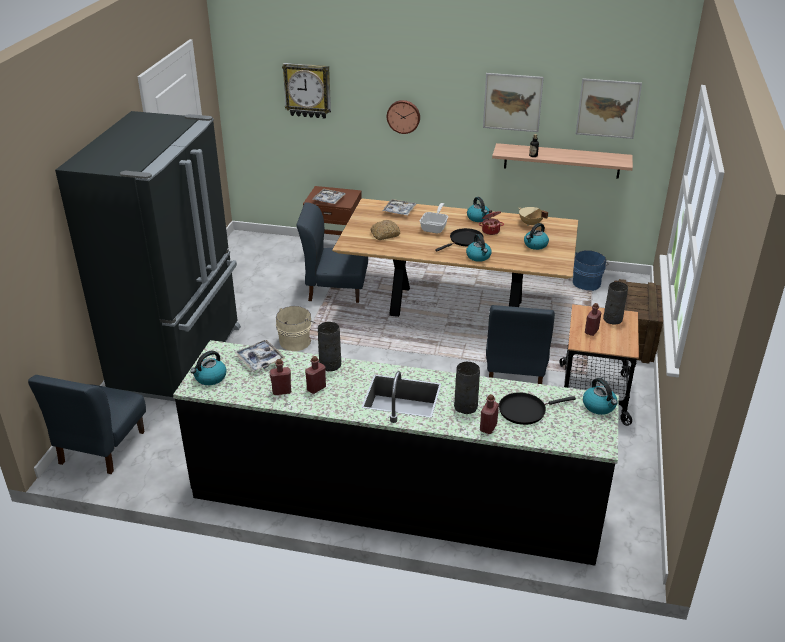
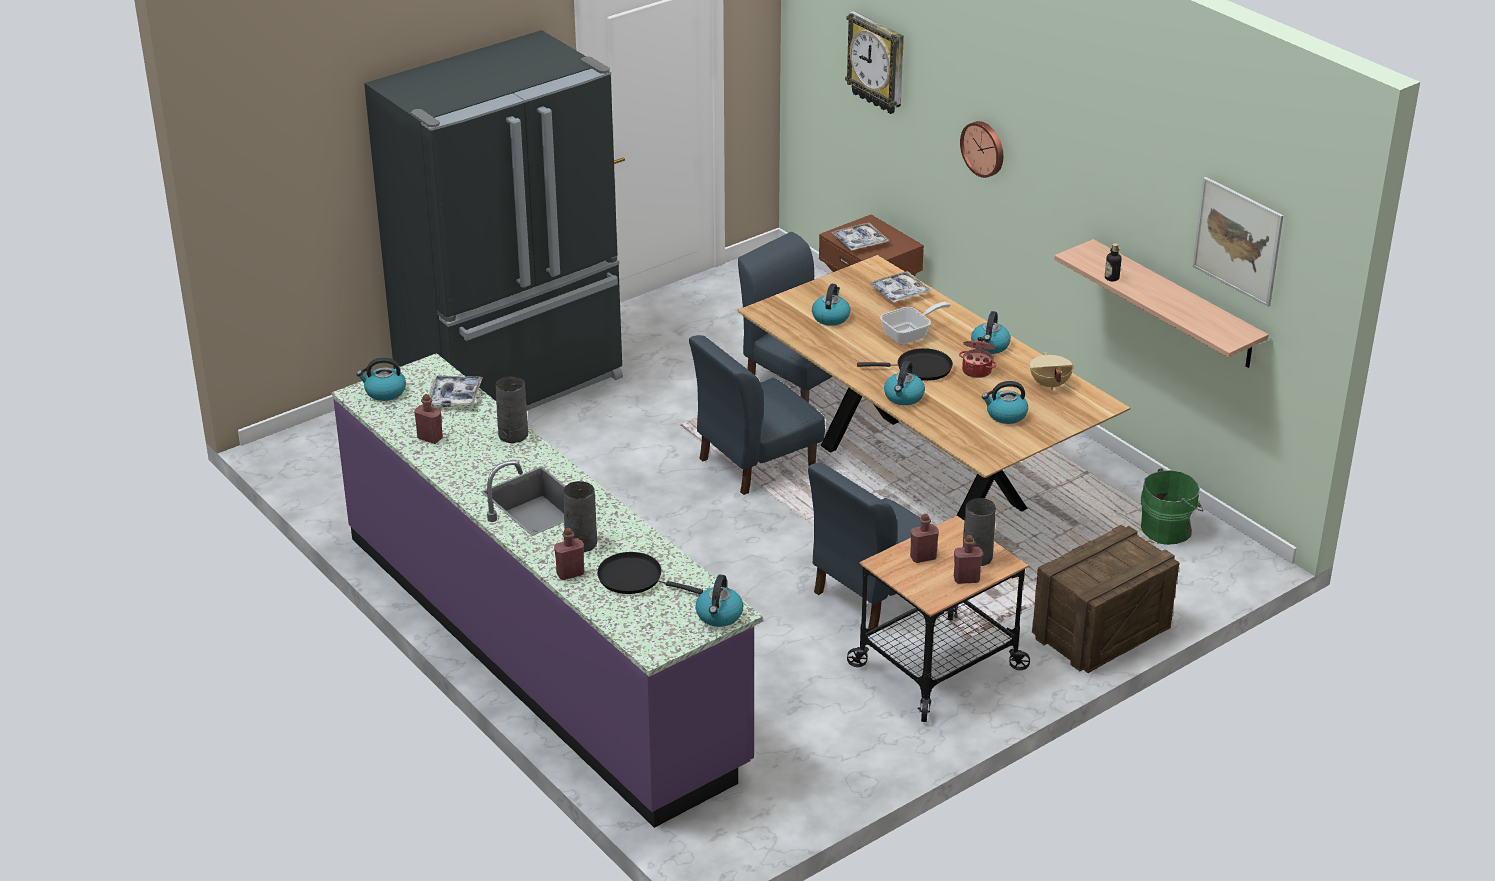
camera: 40 degrees right, 0 degrees up
blue chair [28,375,146,474] -> blue chair moved to [689,335,825,495]
black counter [173,340,619,566] -> purple counter [332,353,763,828]
beige bucket [276,306,315,351] -> none
red bottle [305,356,326,394] -> red bottle moved to [954,535,983,584]
bread [370,220,400,240] -> kettle [812,284,851,326]
picture [483,73,544,132] -> none
blue bucket [573,250,609,291] -> green bucket [1141,468,1203,545]

